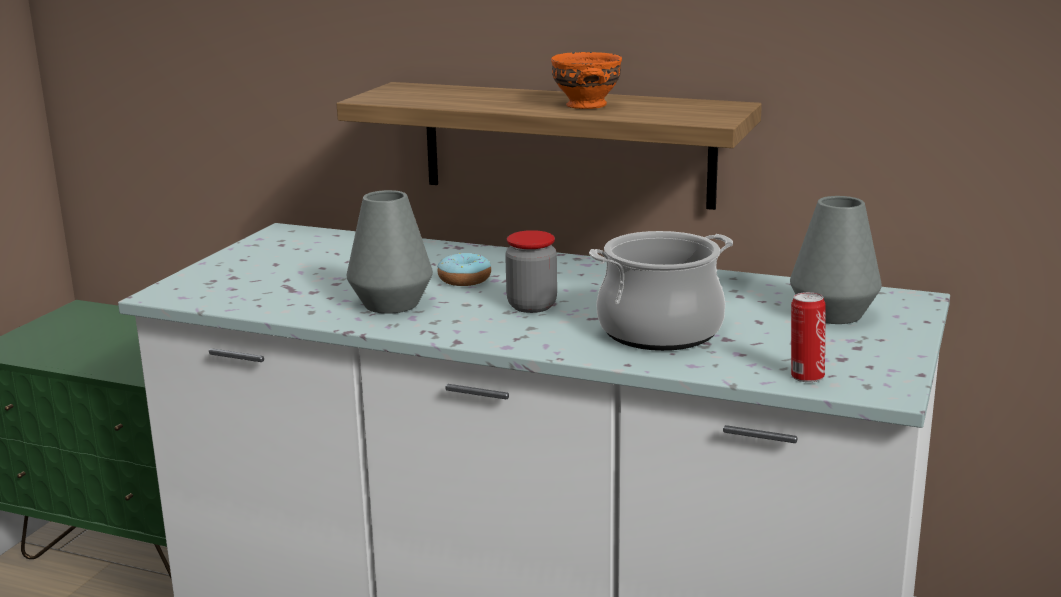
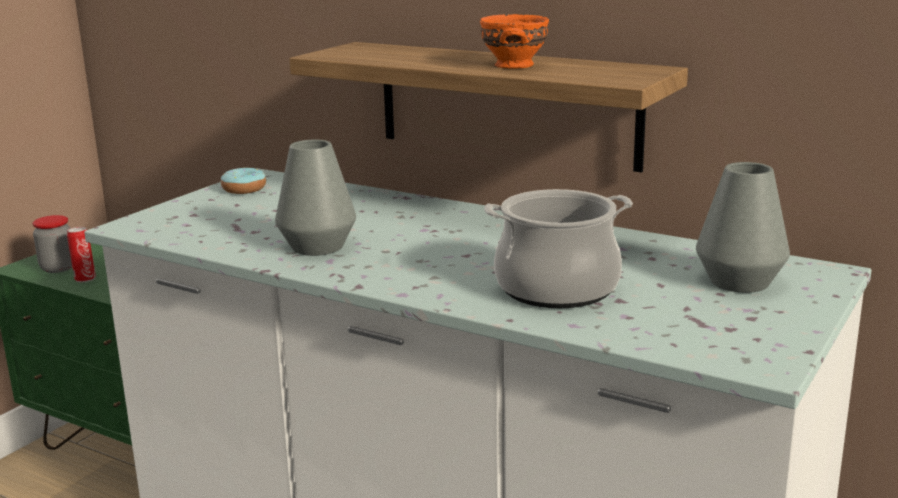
camera: 10 degrees right, 0 degrees up
donut [437,253,491,286] -> donut moved to [221,167,266,194]
jar [505,230,557,313] -> jar moved to [33,215,72,273]
can [791,292,826,382] -> can moved to [67,227,96,282]

